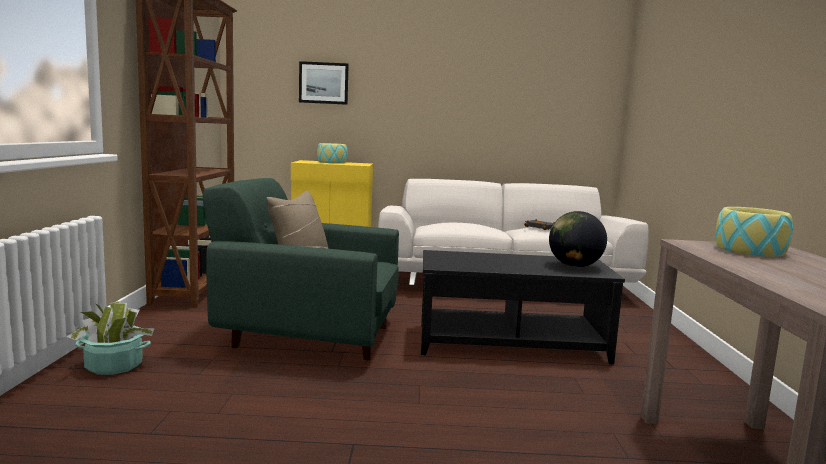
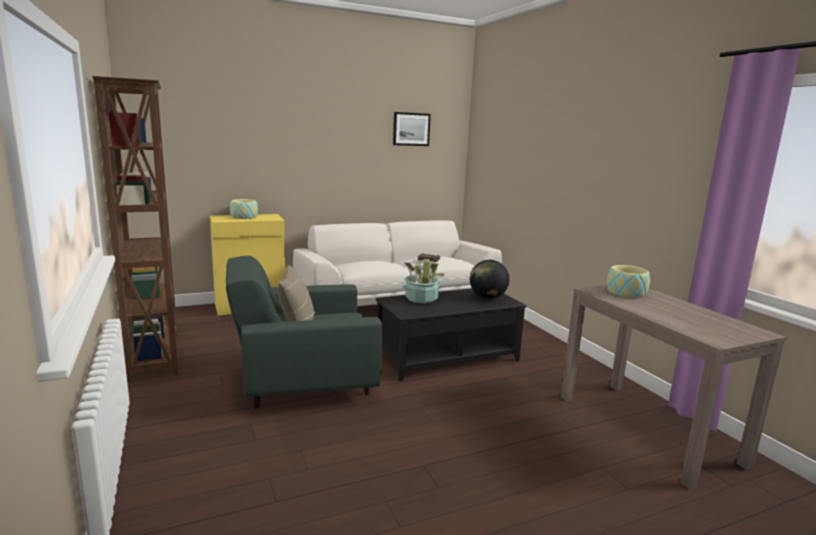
camera: 25 degrees left, 5 degrees up
potted plant [67,301,155,375] -> potted plant moved to [402,259,446,304]
picture [299,61,349,105] -> picture moved to [393,112,431,146]

